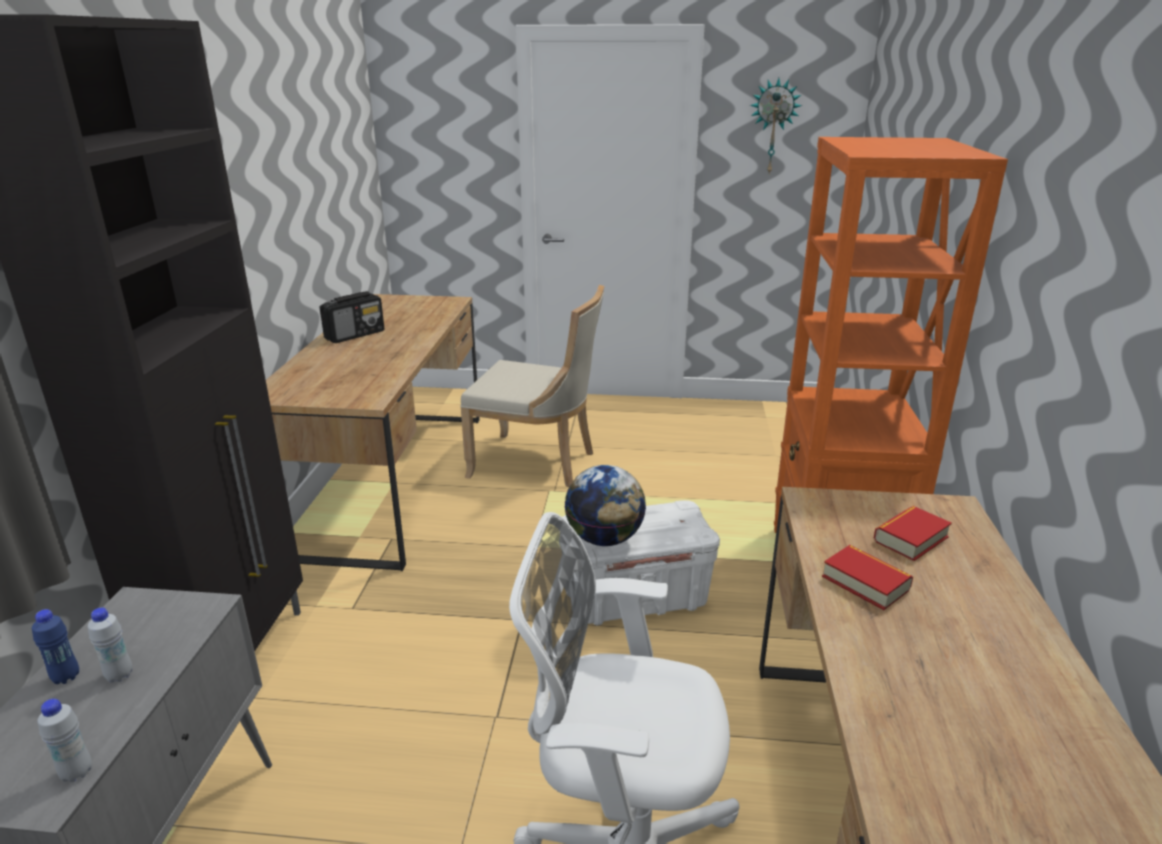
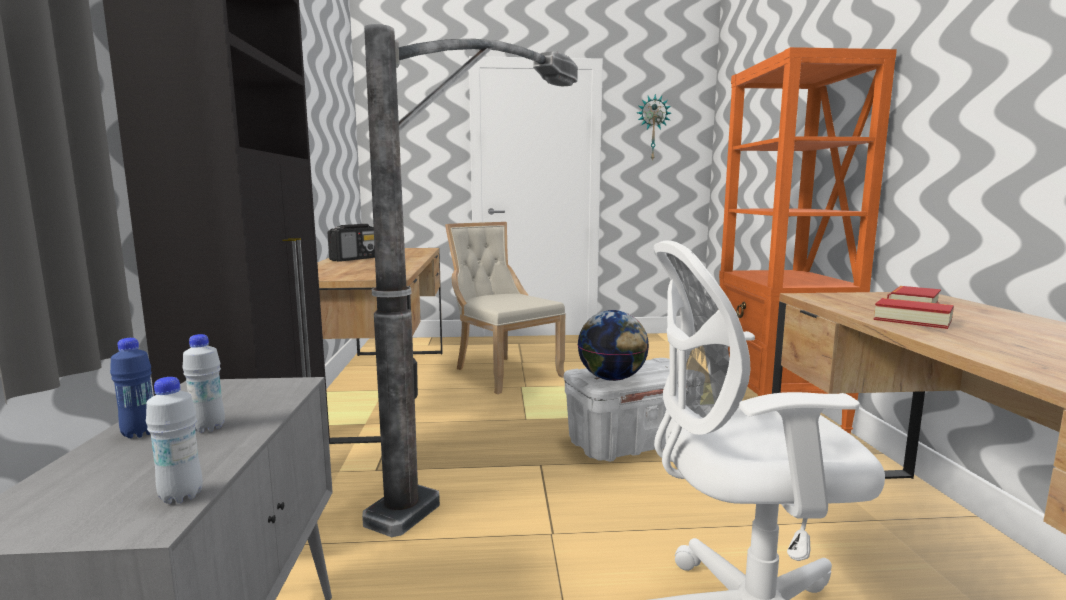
camera: 10 degrees left, 15 degrees down
beige chair [460,285,604,488] -> beige chair turned 135 degrees counterclockwise [445,222,566,394]
none -> floor lamp [362,24,578,537]

